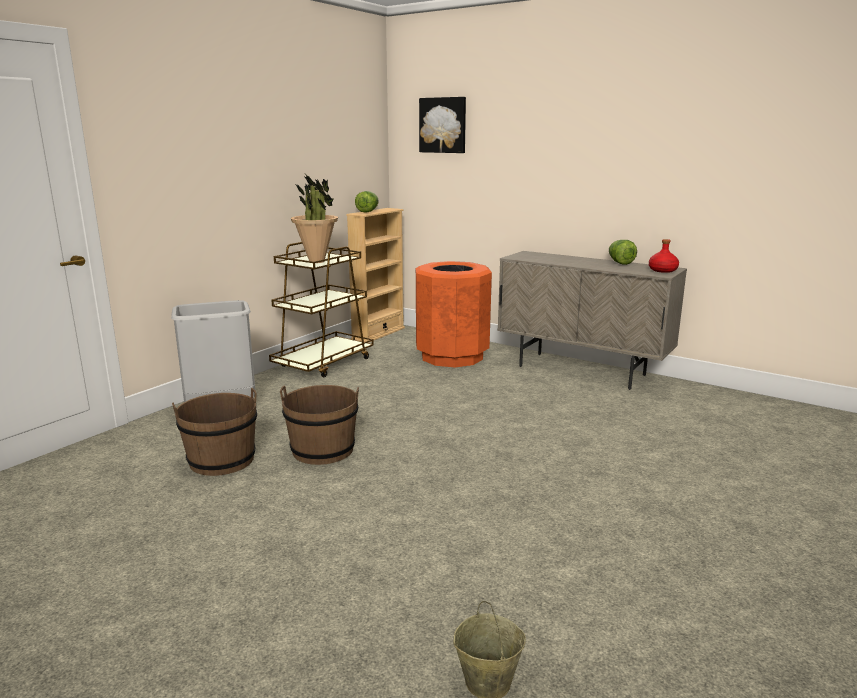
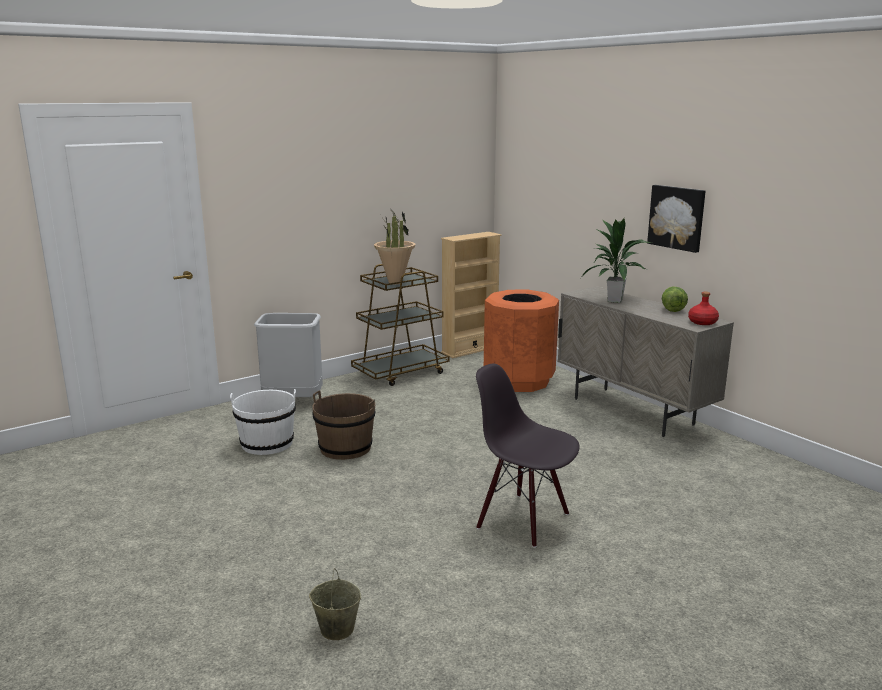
camera: 20 degrees right, 0 degrees up
brown bucket [172,388,257,476] -> white bucket [230,389,296,455]
lettuce [355,191,379,213] -> none
picture [419,97,466,153] -> picture moved to [647,185,706,253]
none -> black chair [476,364,580,548]
none -> potted plant [581,218,652,303]

